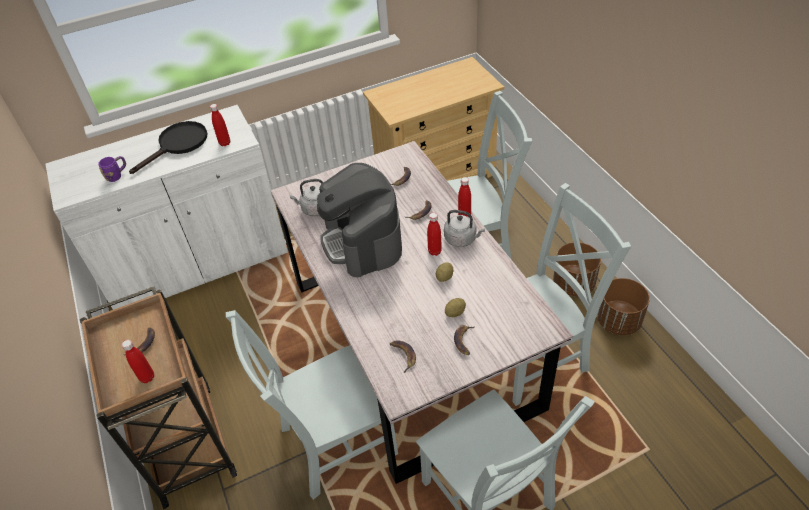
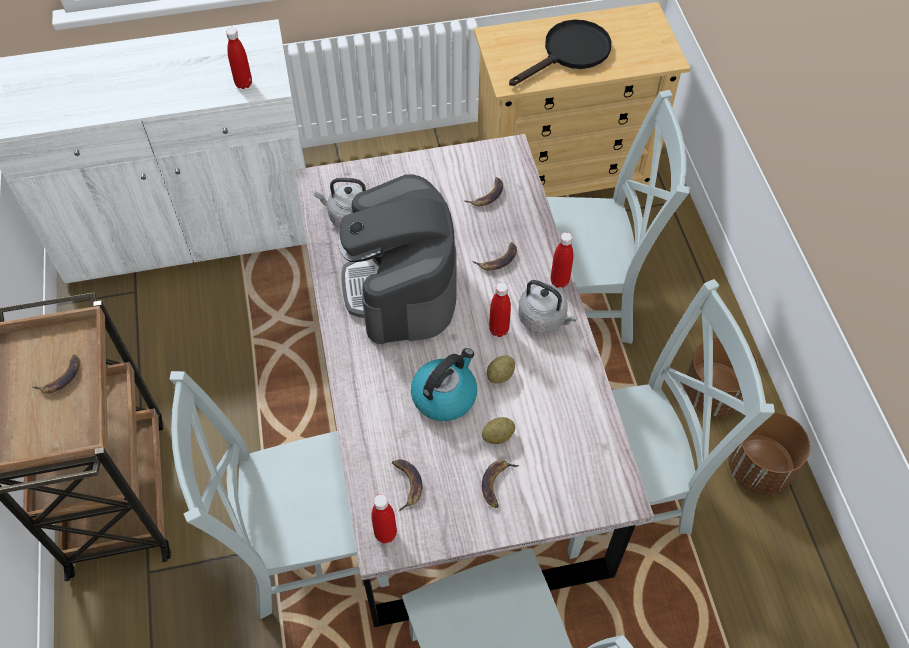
camera: 10 degrees right, 10 degrees up
purple mug [99,156,126,182] -> none
red bottle [122,340,154,383] -> red bottle moved to [371,494,397,543]
black frying pan [129,121,208,174] -> black frying pan moved to [509,20,611,86]
none -> kettle [411,348,477,421]

